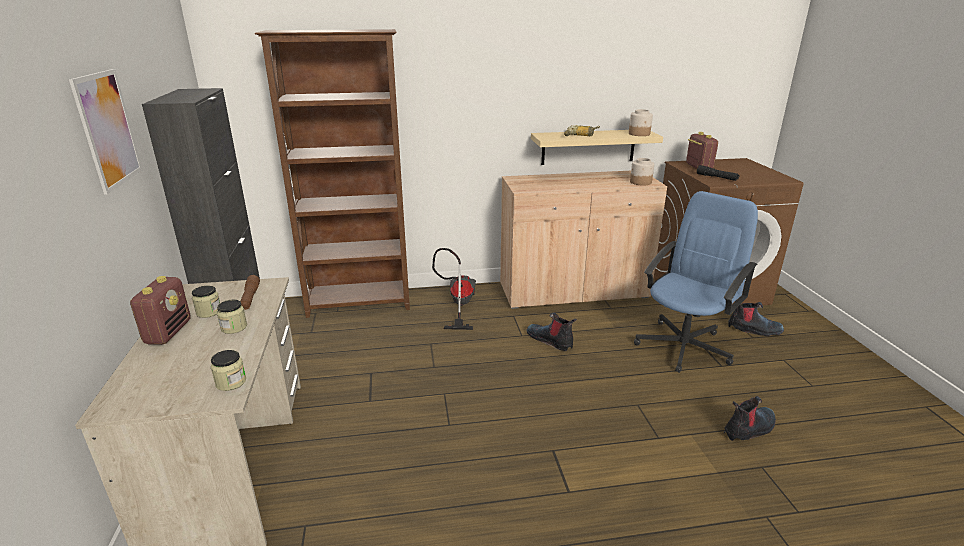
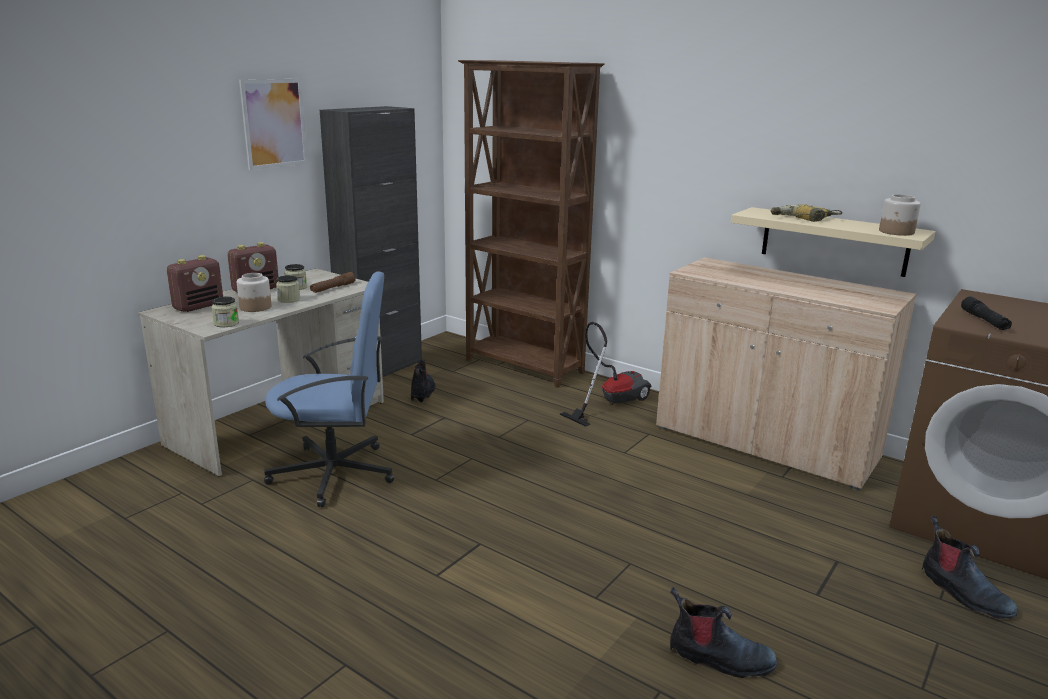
camera: 45 degrees right, 5 degrees down
boot [526,313,577,351] -> boot moved to [411,359,435,402]
jar [630,158,654,186] -> jar moved to [237,273,271,312]
blue office chair [634,191,758,373] -> blue office chair moved to [264,271,394,508]
radio [686,132,718,169] -> radio moved to [167,255,223,312]

